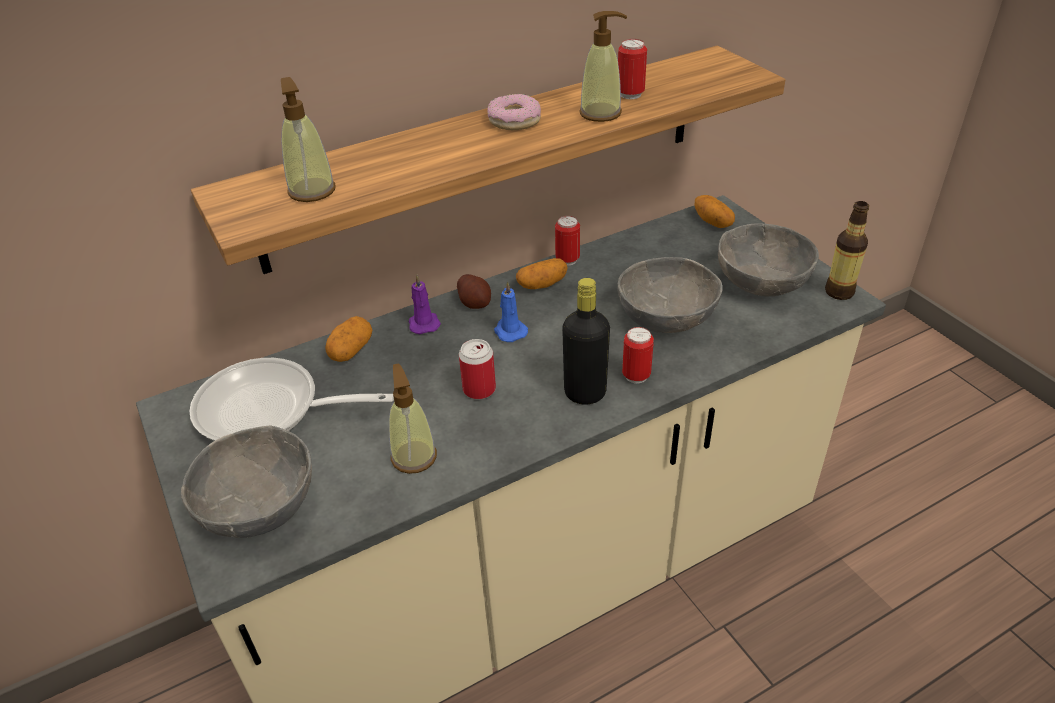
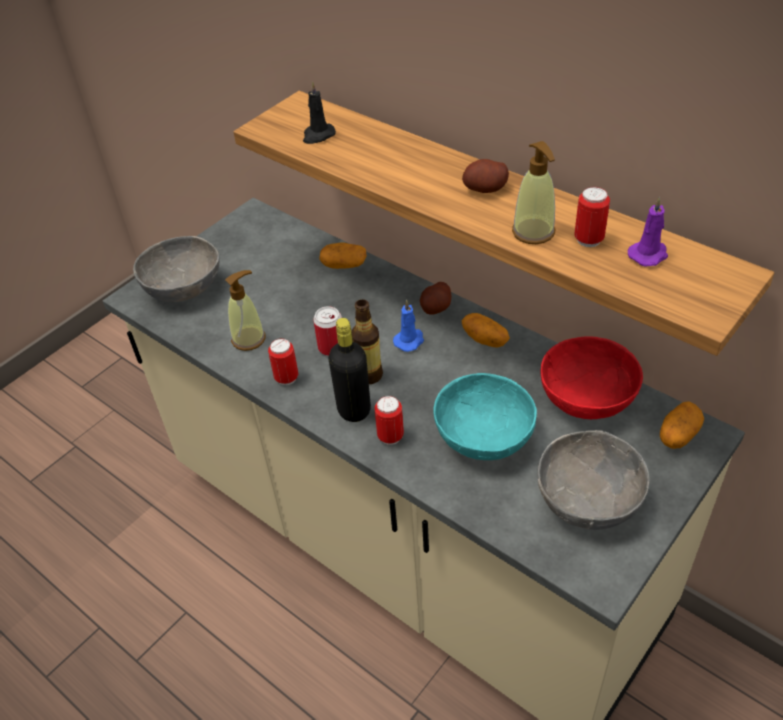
camera: 70 degrees right, 5 degrees up
frying pan [189,358,394,441] -> none
soap dispenser [281,77,335,202] -> black candle [303,81,336,144]
purple candle [409,275,441,334] -> purple candle moved to [628,196,668,267]
donut [487,94,541,130] -> potato [462,159,509,193]
can [555,216,580,266] -> can moved to [268,338,298,385]
grey bowl [617,257,723,333] -> turquoise bowl [433,373,537,460]
bottle [825,201,869,300] -> bottle moved to [351,299,383,384]
none -> red bowl [541,337,643,419]

